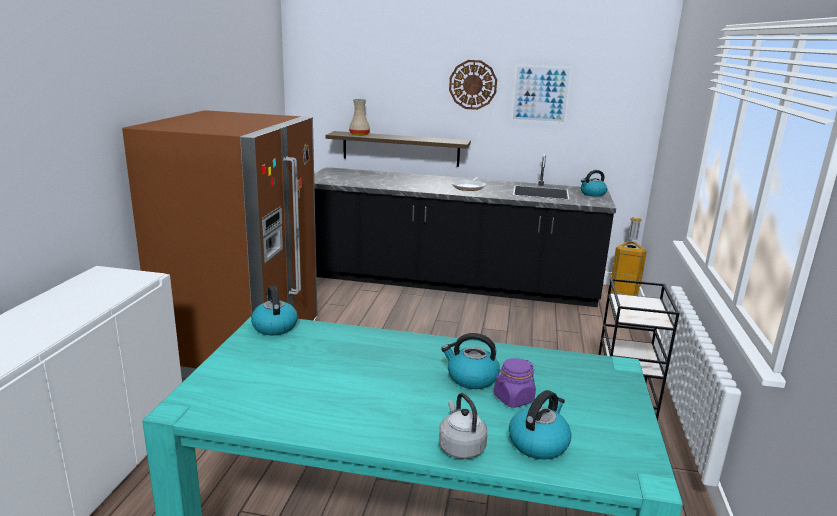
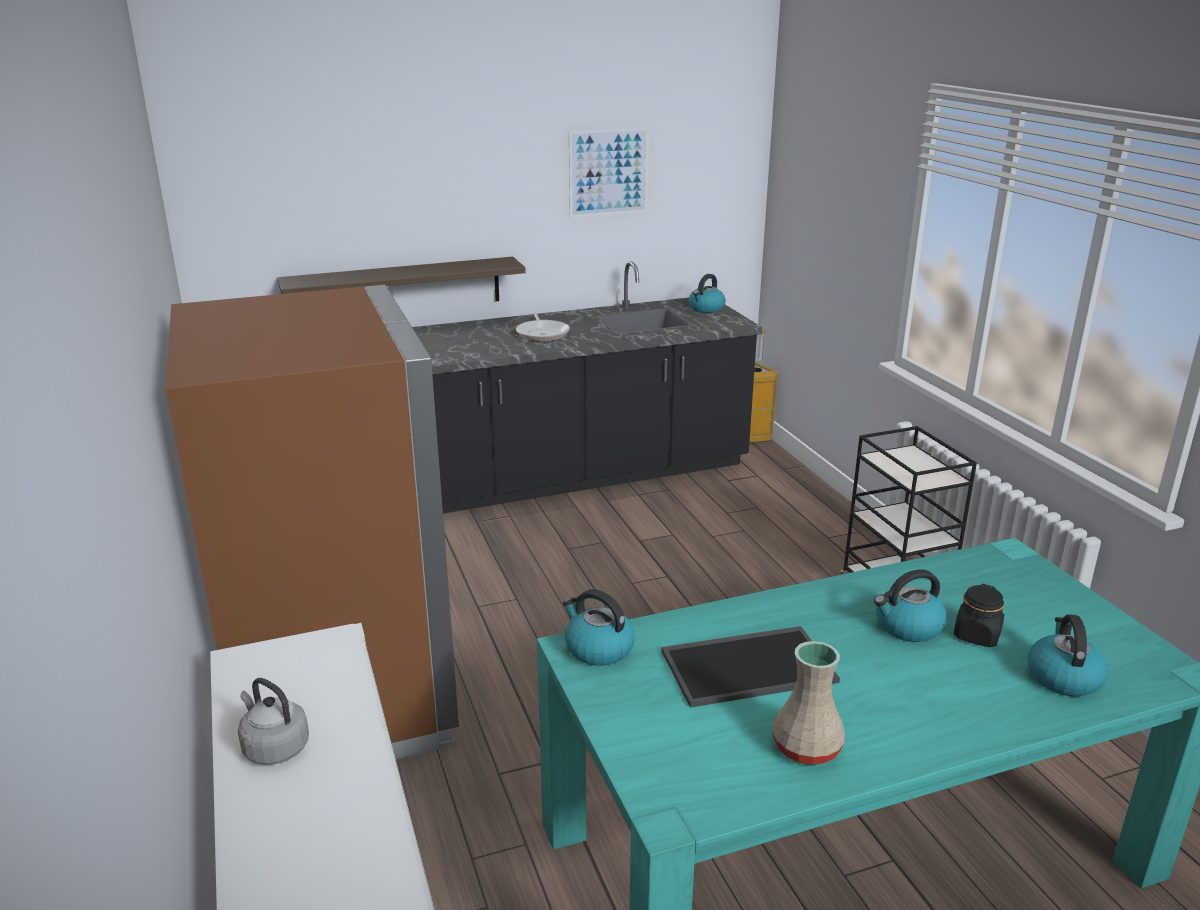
camera: 30 degrees left, 5 degrees up
beige vase [349,99,370,136] -> beige vase moved to [772,641,845,765]
grey kettle [439,393,487,459] -> grey kettle moved to [238,678,309,765]
wall clock [449,60,497,110] -> none
purple jar [494,358,536,408] -> black jar [954,584,1004,647]
none -> tray [661,626,840,708]

